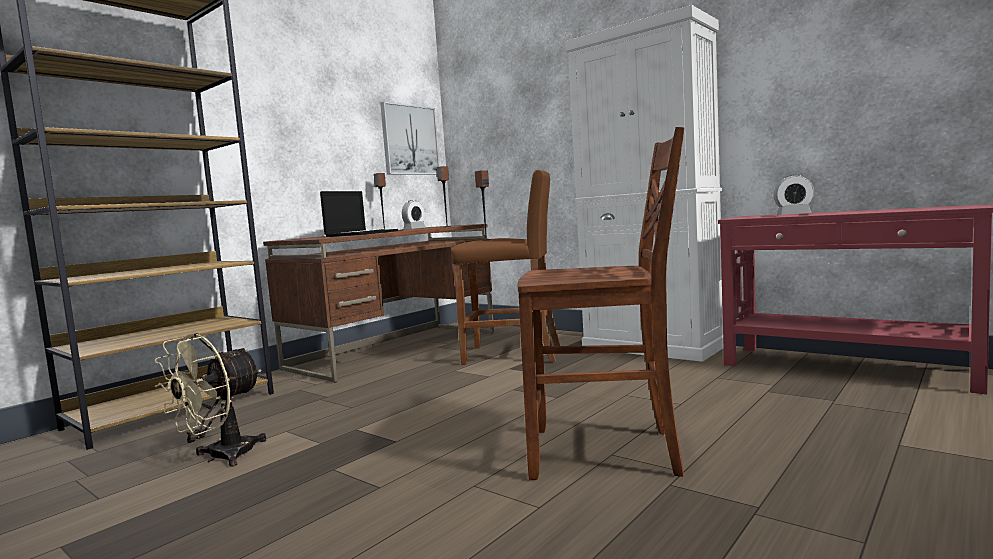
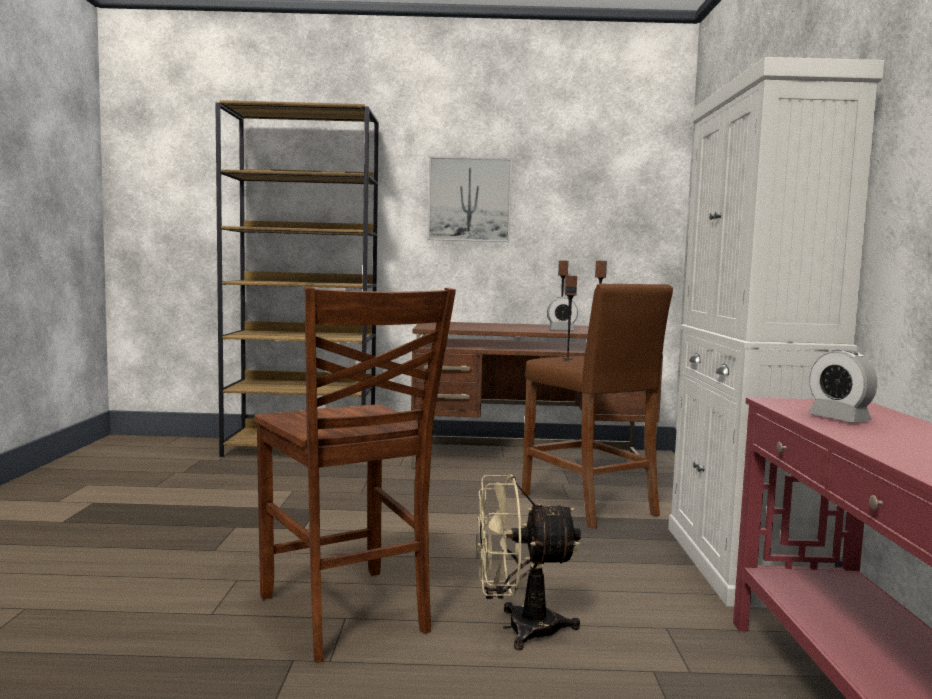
camera: 50 degrees right, 0 degrees up
beige fan [154,333,266,467] -> beige fan moved to [477,474,581,650]
laptop [320,191,398,237] -> none
picture [380,102,440,175] -> picture moved to [428,156,512,242]

